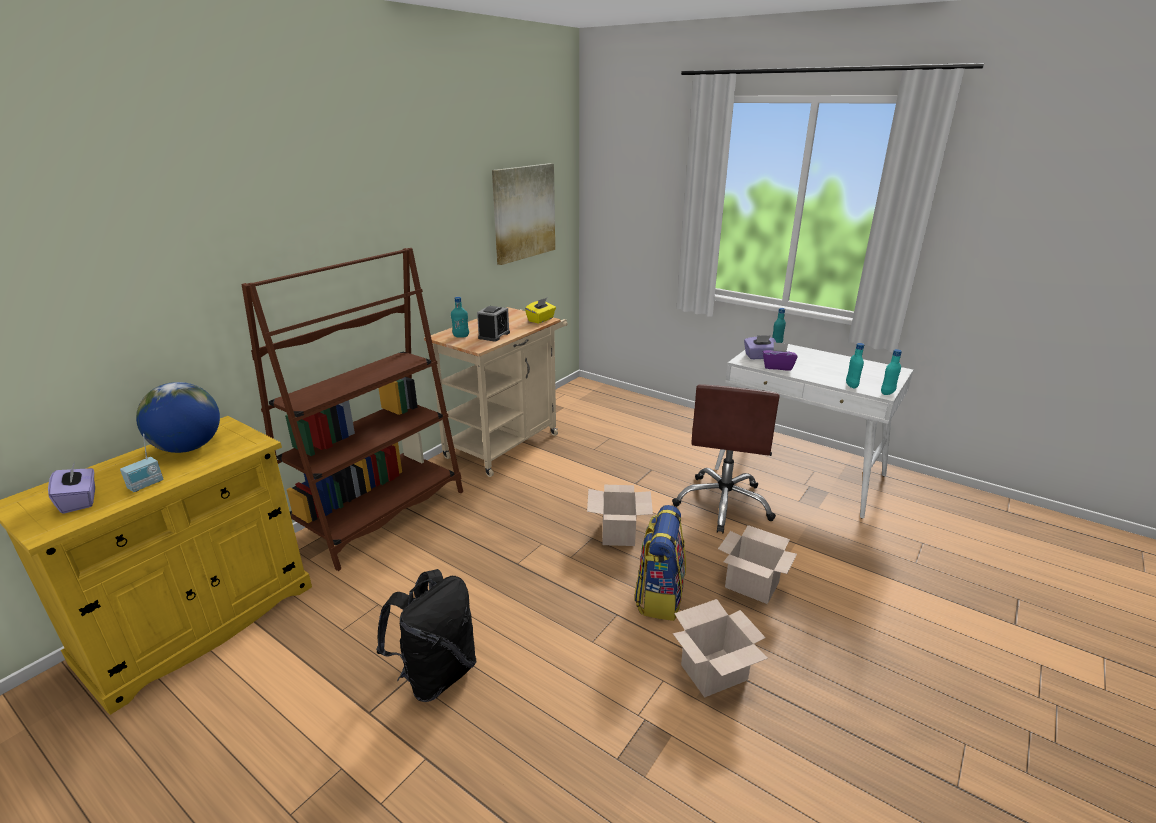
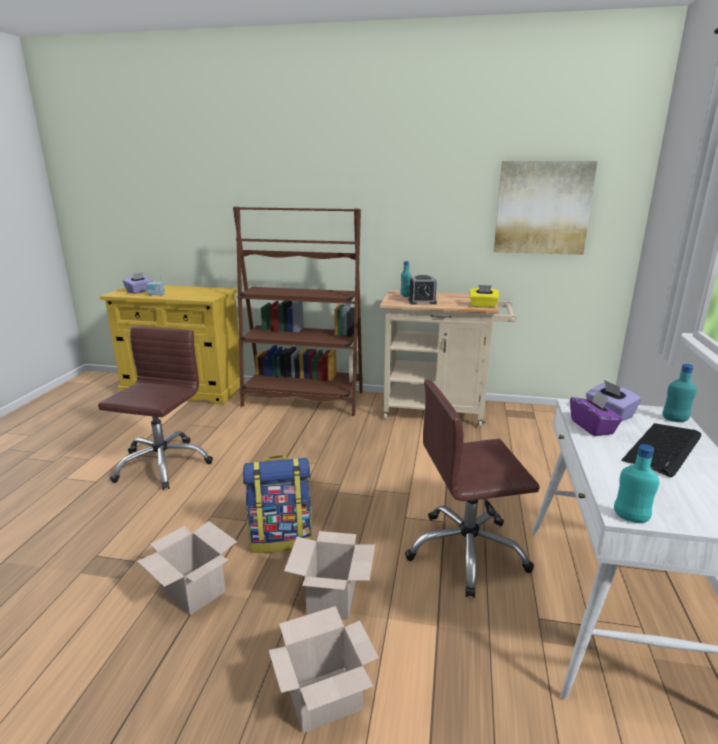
camera: 65 degrees right, 5 degrees down
globe [136,382,220,453] -> none
black backpack [376,569,477,702] -> brown office chair [98,326,213,490]
cardboard box [587,485,653,546] -> cardboard box moved to [268,606,379,733]
turquoise bottle [846,343,864,388] -> none
none -> keyboard [622,423,701,477]

